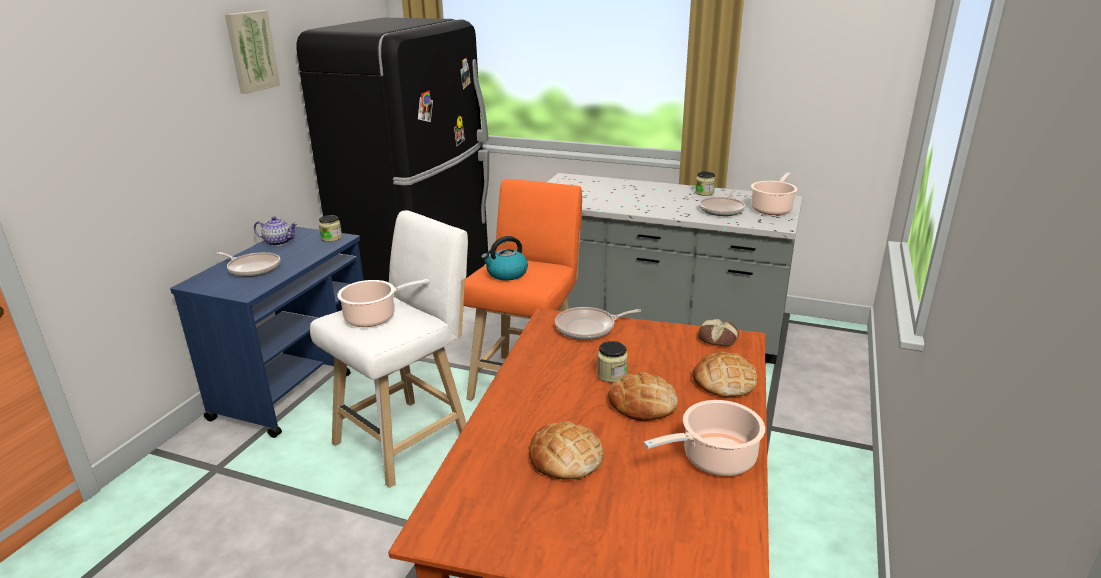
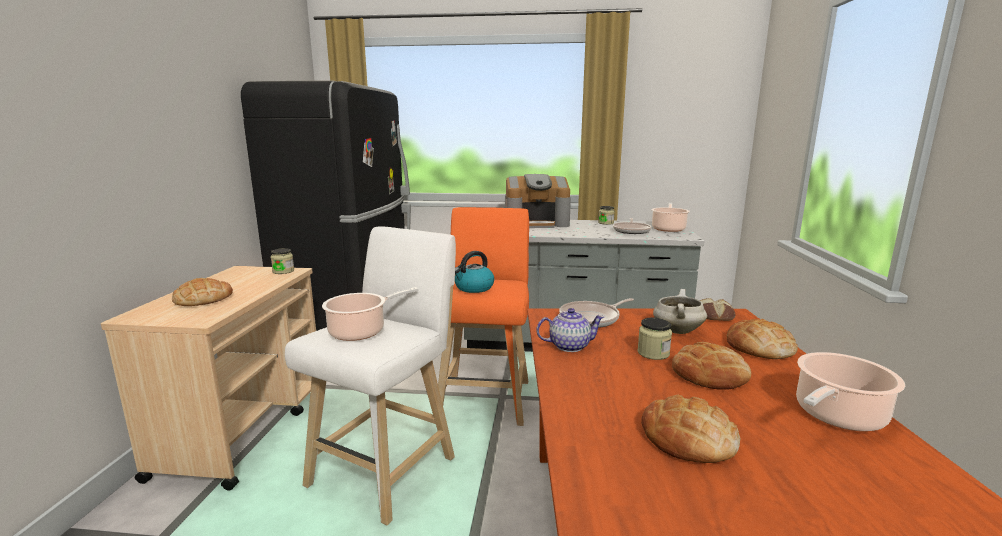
camera: 15 degrees left, 10 degrees down
blue cart [170,227,364,438] -> beige cart [101,266,316,491]
frying pan [216,252,280,277] -> bread [172,278,233,306]
picture [225,10,280,94] -> none
teapot [254,216,297,246] -> teapot moved to [536,308,604,352]
none -> coffee machine [505,174,571,228]
none -> white cooking pot [653,289,707,334]

